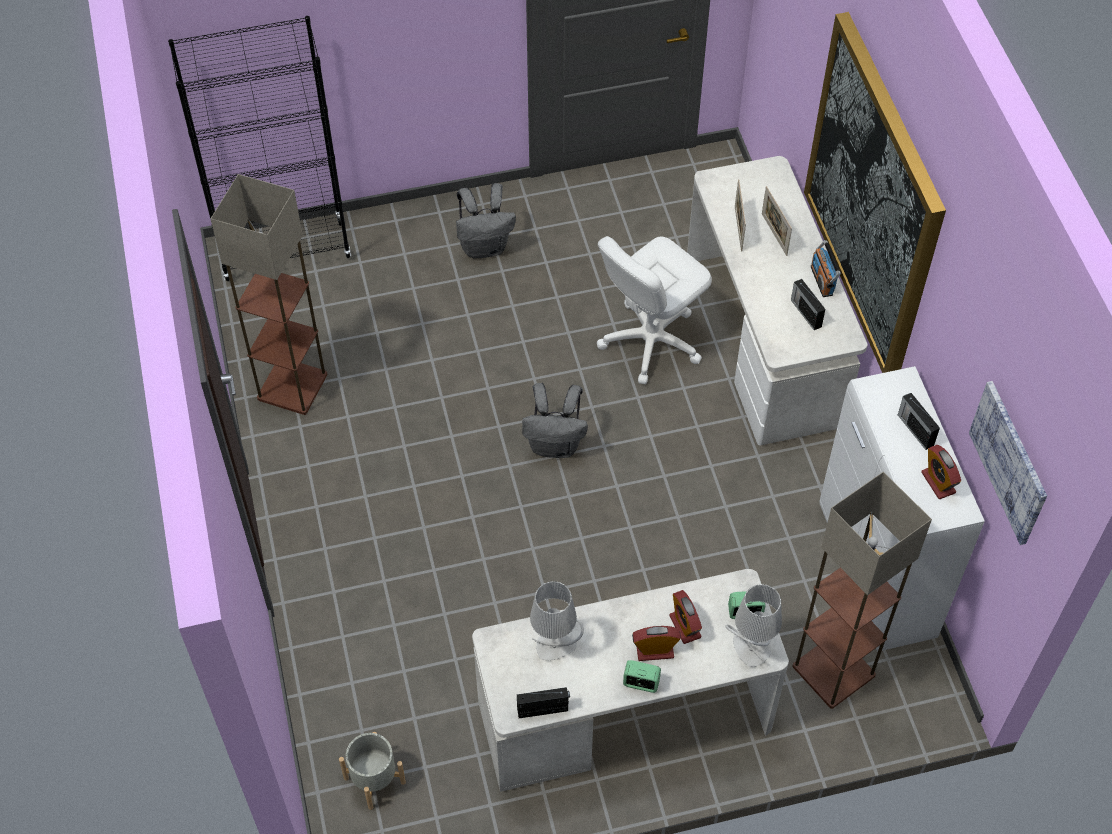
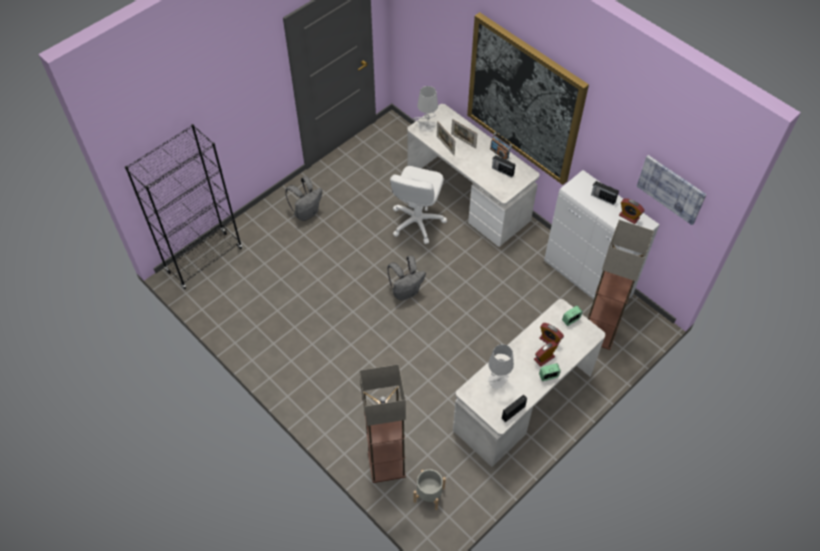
camera: 30 degrees left, 0 degrees up
floor lamp [210,174,327,415] -> floor lamp moved to [359,364,406,483]
grey table lamp [725,584,782,667] -> grey table lamp moved to [413,86,438,132]

